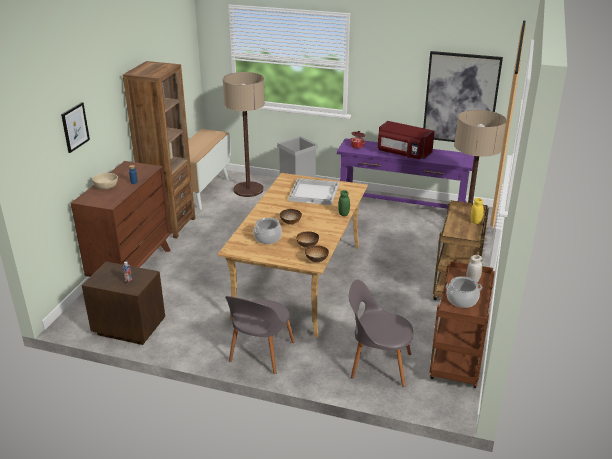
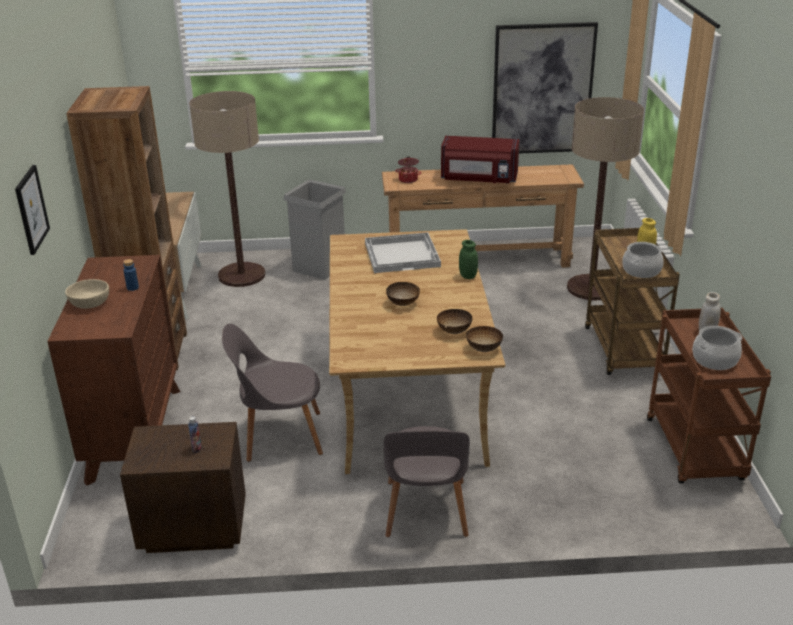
camera: 20 degrees left, 0 degrees up
cooking pot [254,218,282,244] -> cooking pot moved to [622,242,664,278]
purple console table [337,138,474,209] -> brown console table [382,164,584,268]
grey chair [349,279,413,387] -> grey chair moved to [222,324,323,462]

